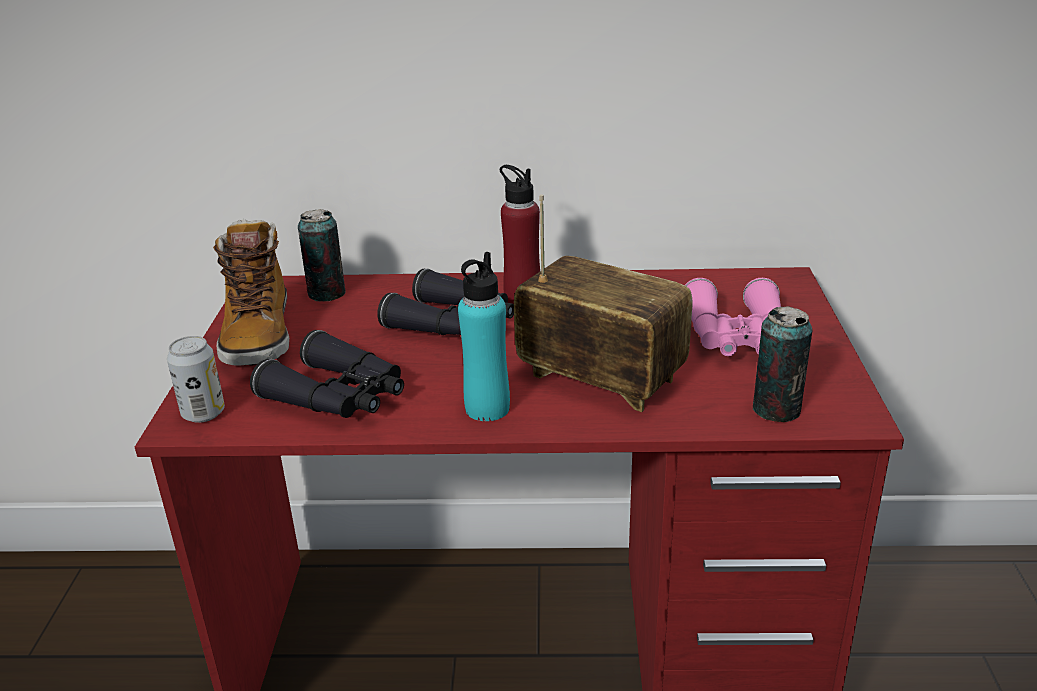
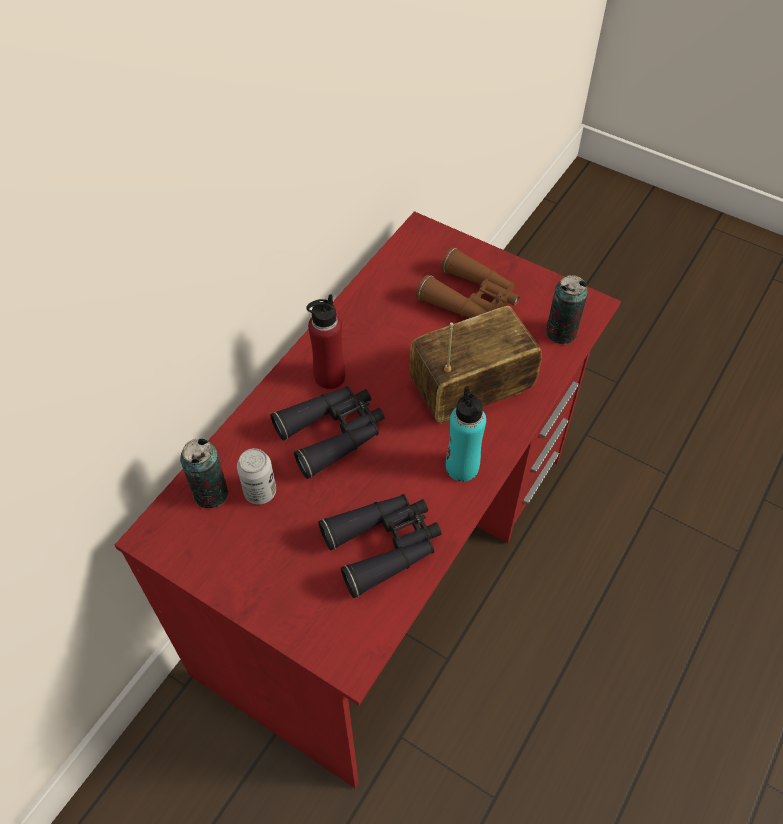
camera: 60 degrees left, 25 degrees up
can [167,336,225,423] -> can moved to [237,448,276,504]
boot [213,219,289,366] -> none
pink binoculars [685,278,781,356] -> brown binoculars [416,247,520,318]

